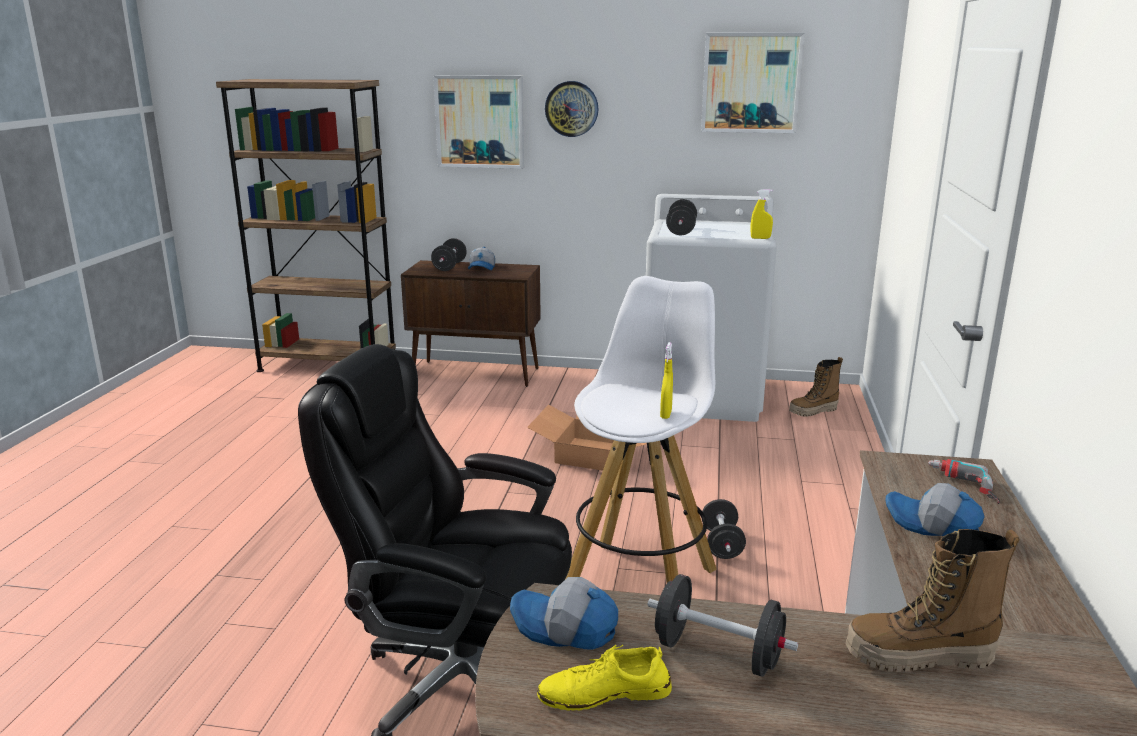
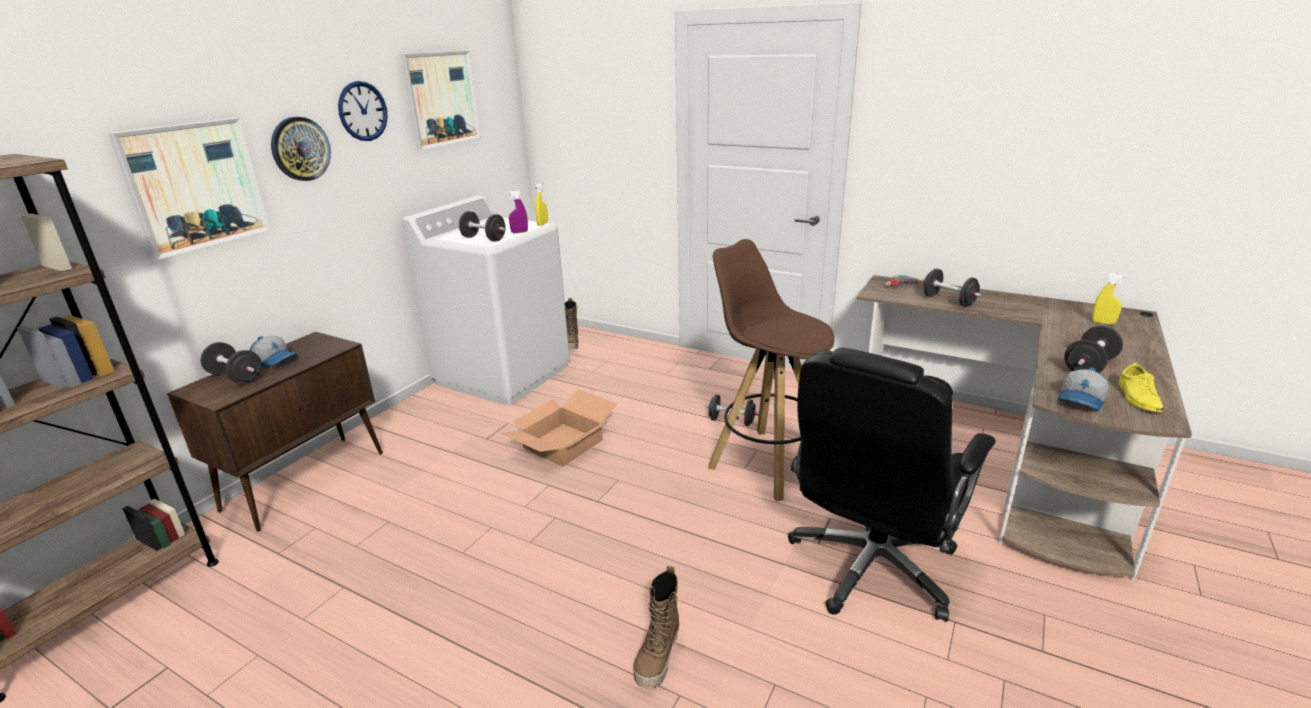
camera: 70 degrees left, 5 degrees up
white stool [566,276,717,583] -> brown stool [708,239,834,502]
yellow spray bottle [660,342,673,419] -> yellow spray bottle moved to [1092,273,1127,325]
boot [845,529,1020,672] -> boot moved to [633,566,679,689]
cap [885,483,985,536] -> black dumbbell [922,269,981,307]
none -> wall clock [338,81,388,141]
none -> purple spray bottle [508,190,528,233]

